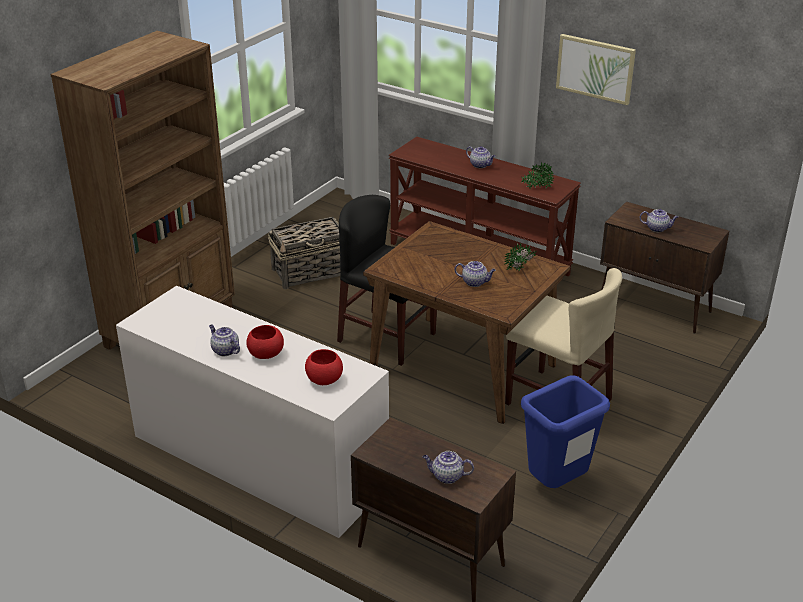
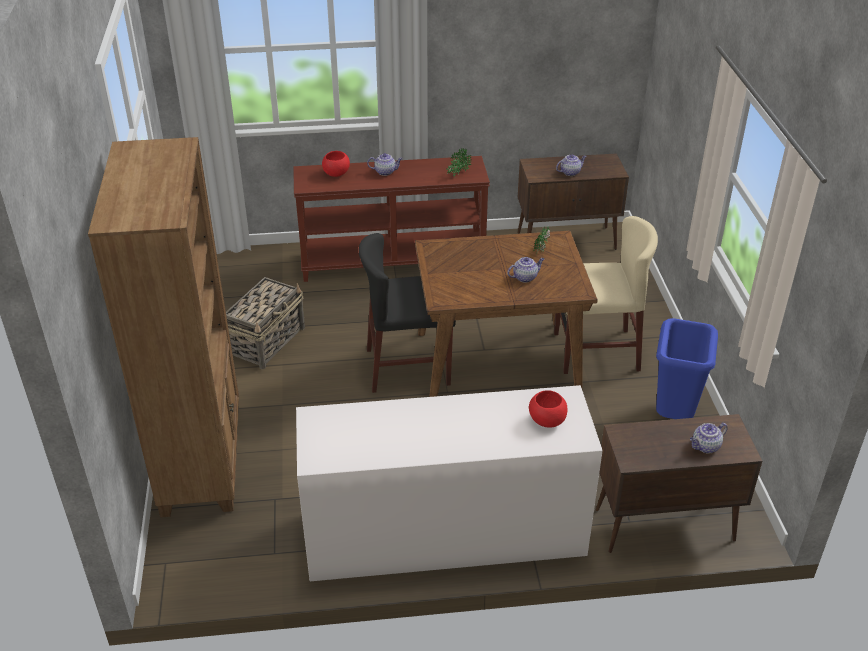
camera: 40 degrees left, 5 degrees up
teapot [209,325,240,356] -> none
red bowl [246,325,284,359] -> red bowl moved to [322,151,350,177]
picture [556,34,636,105] -> none

